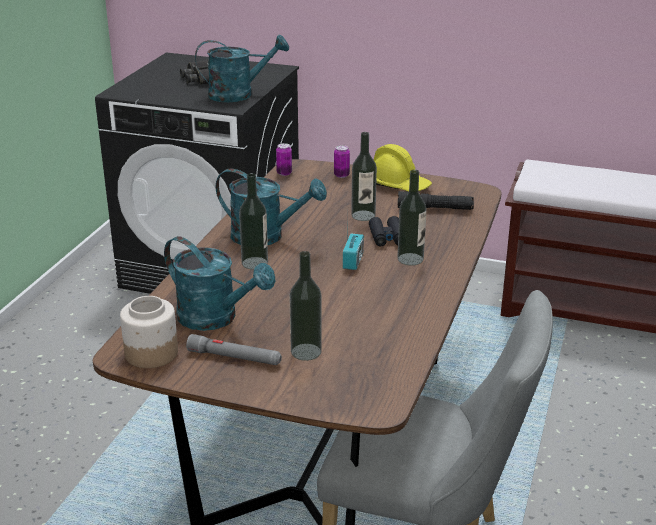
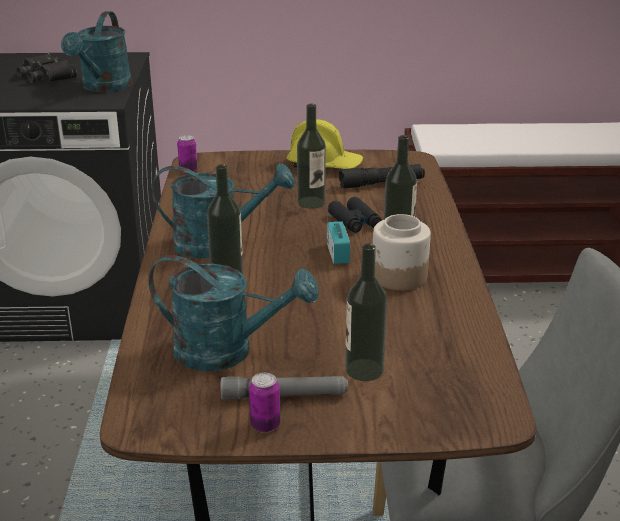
camera: 20 degrees left, 0 degrees up
jar [120,296,178,368] -> jar moved to [373,214,431,290]
turquoise watering can [195,35,289,102] -> turquoise watering can turned 135 degrees clockwise [61,11,132,92]
can [334,145,350,178] -> can moved to [249,373,280,433]

